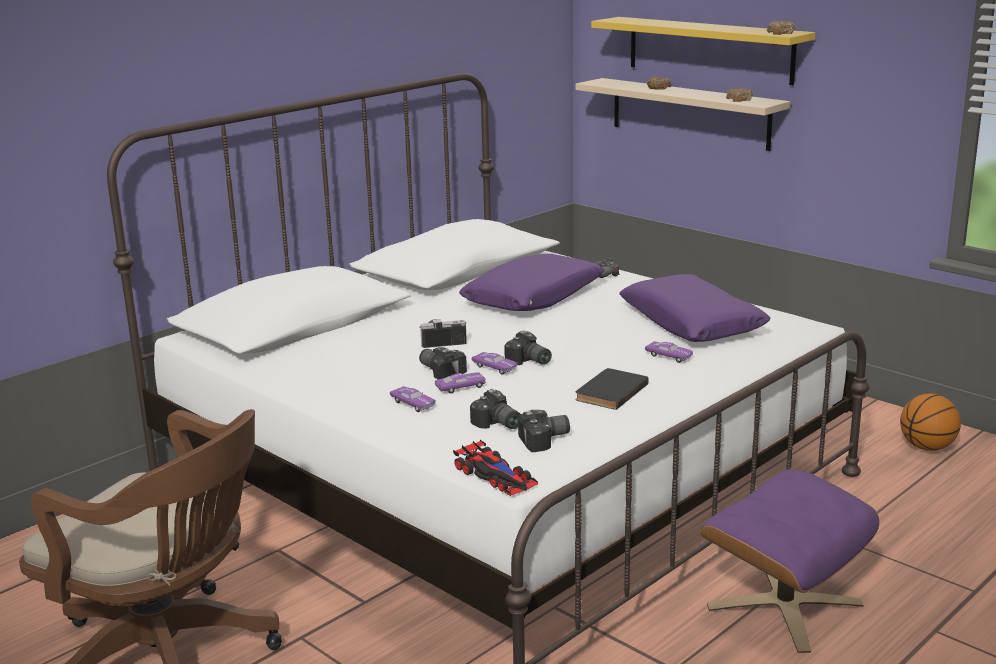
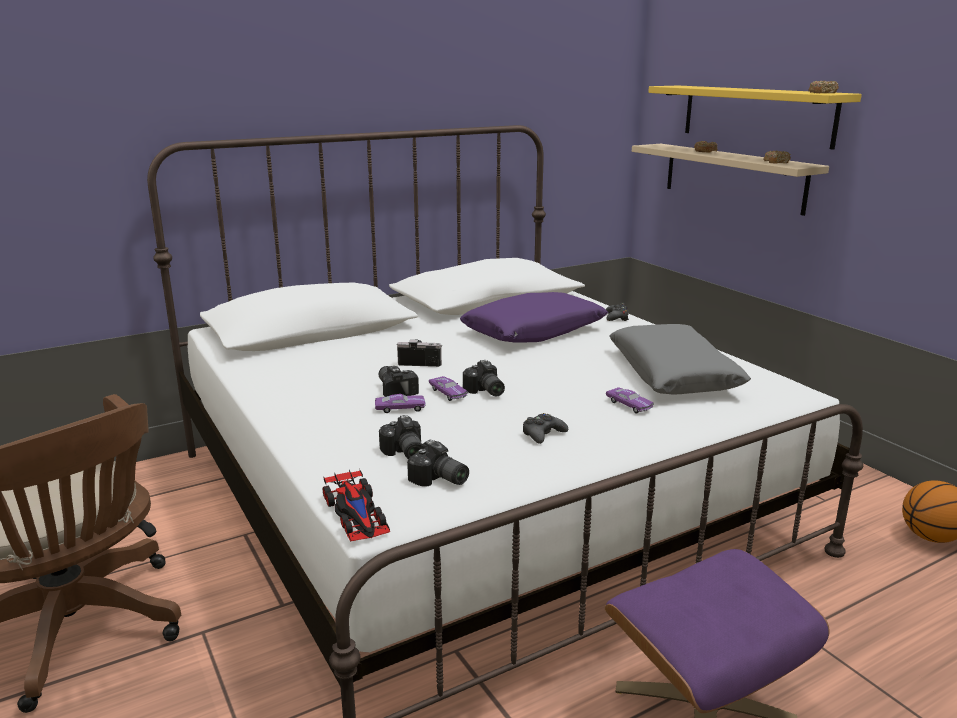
camera: 15 degrees right, 0 degrees up
purple toy car [390,386,436,412] -> none
camera [518,410,570,452] -> camera turned 45 degrees clockwise [407,440,469,486]
black book [576,368,649,410] -> black game controller [523,413,568,444]
purple pillow [619,274,770,342] -> grey pillow [609,324,751,395]

